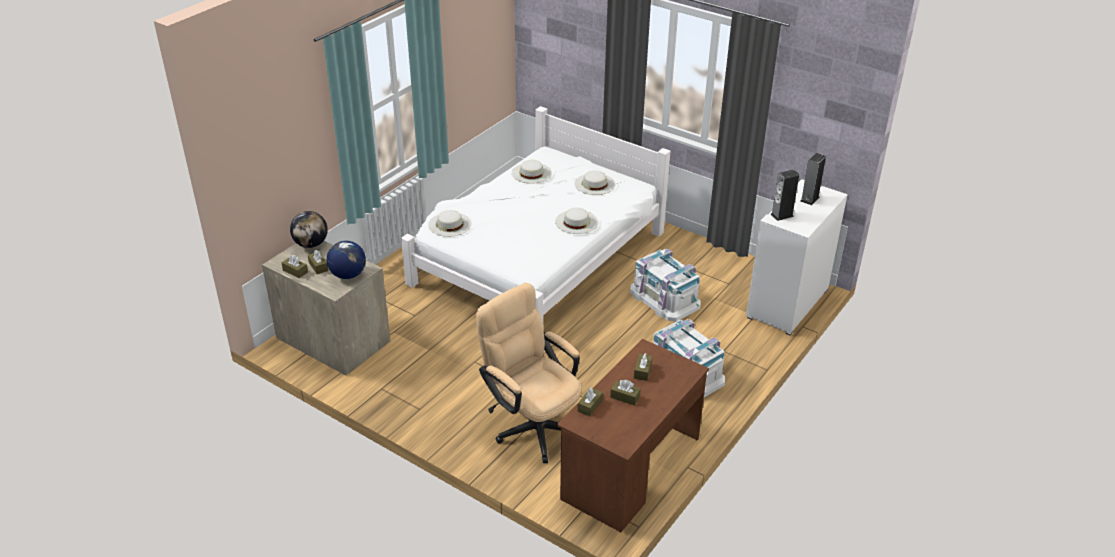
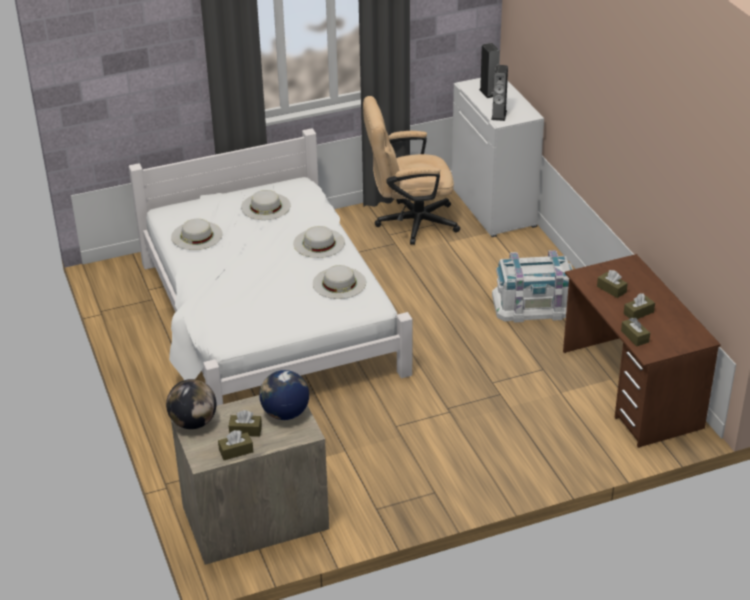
camera: 55 degrees left, 0 degrees up
white hat [428,210,472,237] -> white hat moved to [313,265,366,299]
beige office chair [476,283,581,463] -> beige office chair moved to [363,96,460,245]
white storage box [630,249,701,322] -> none

